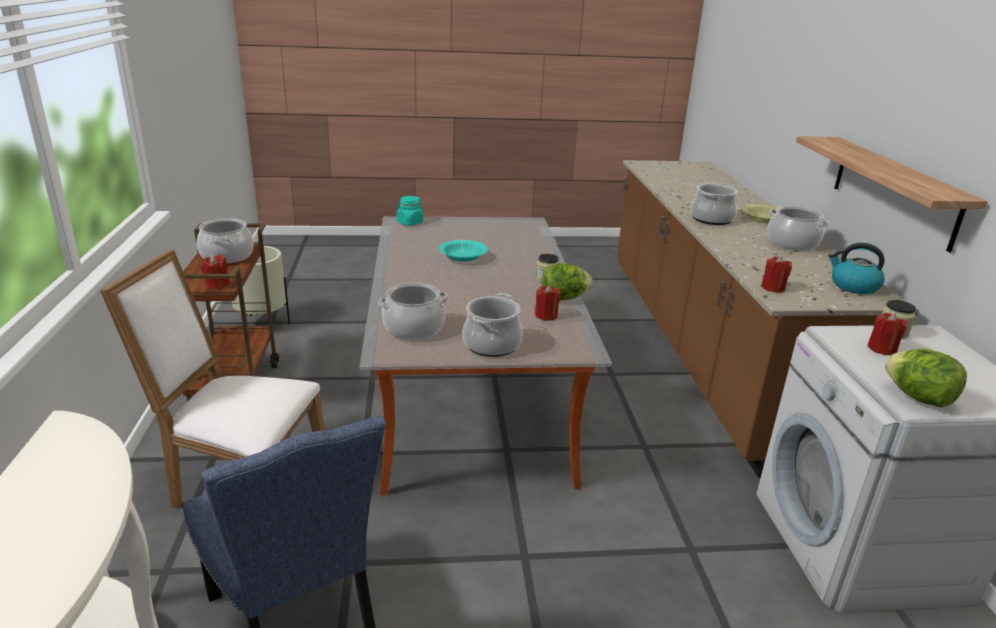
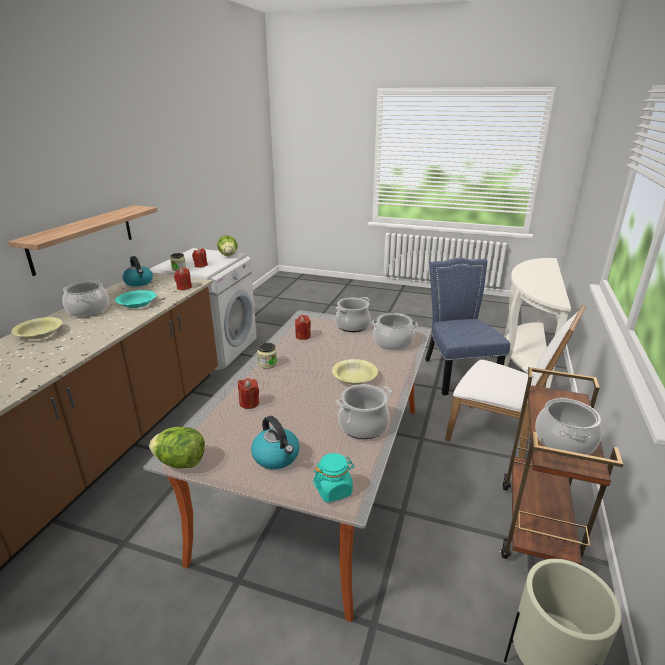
camera: 155 degrees left, 0 degrees up
red candle [201,254,230,290] -> red candle moved to [238,378,259,409]
turquoise bowl [439,240,488,262] -> turquoise bowl moved to [115,290,156,308]
lettuce [542,263,592,301] -> lettuce moved to [149,427,205,468]
cooking pot [690,183,738,225] -> cooking pot moved to [336,384,392,439]
none -> kettle [251,416,300,469]
none -> yellow bowl [332,359,378,385]

